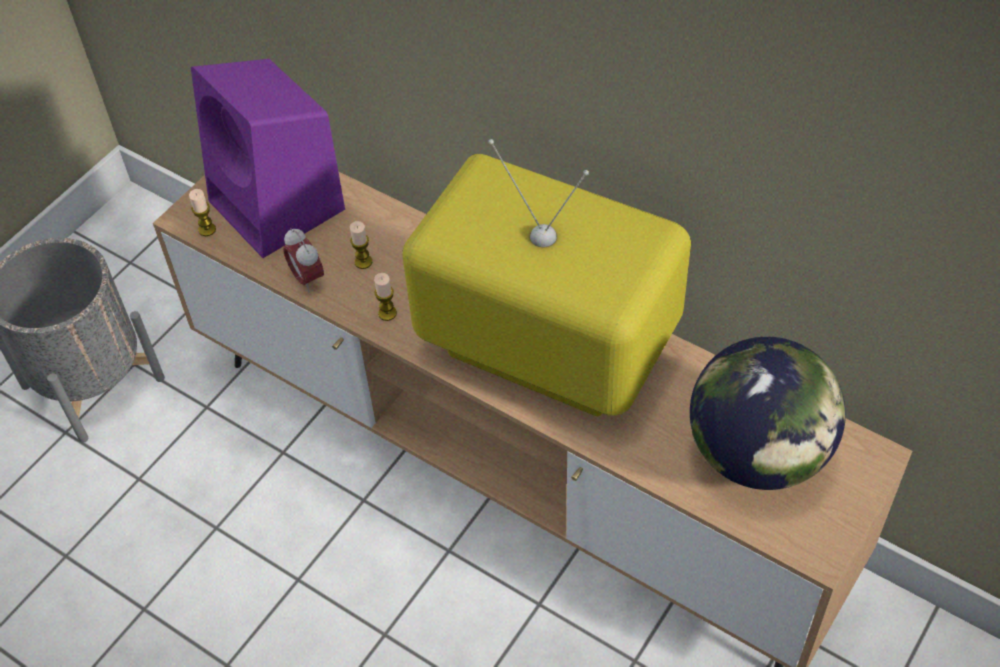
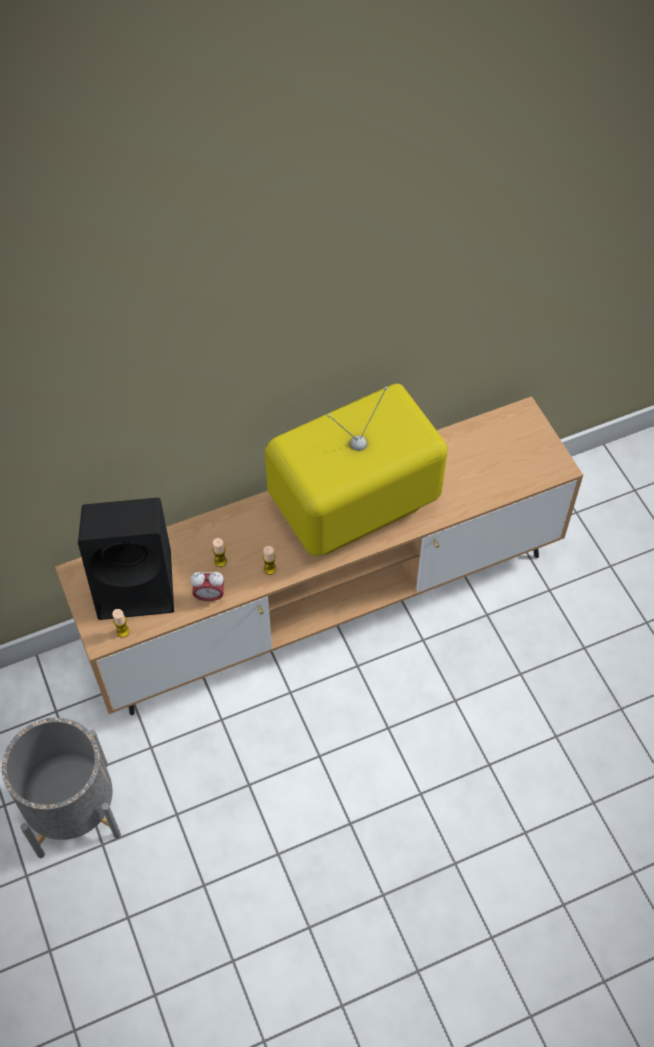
camera: 60 degrees left, 5 degrees up
purple speaker [191,59,345,258] -> black speaker [78,498,174,620]
globe [690,337,846,490] -> none

